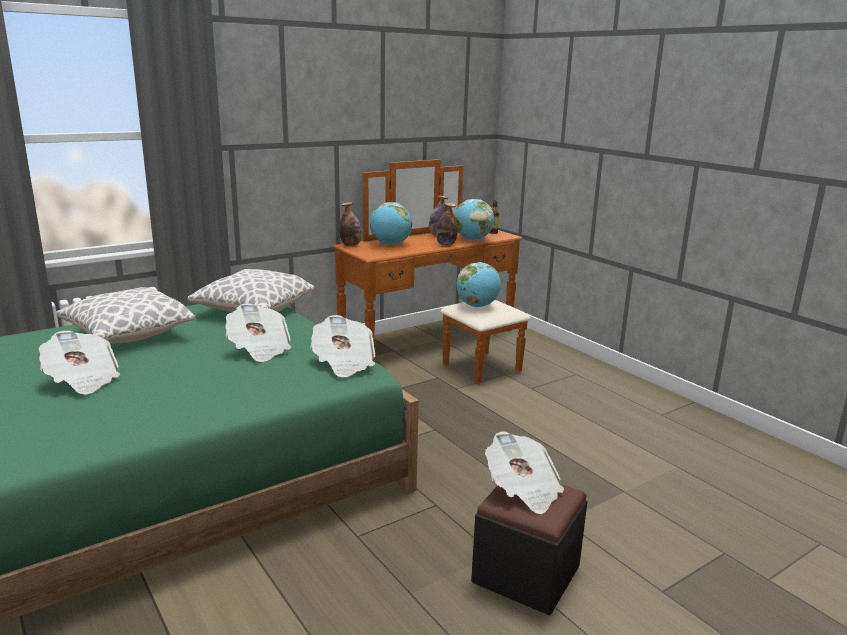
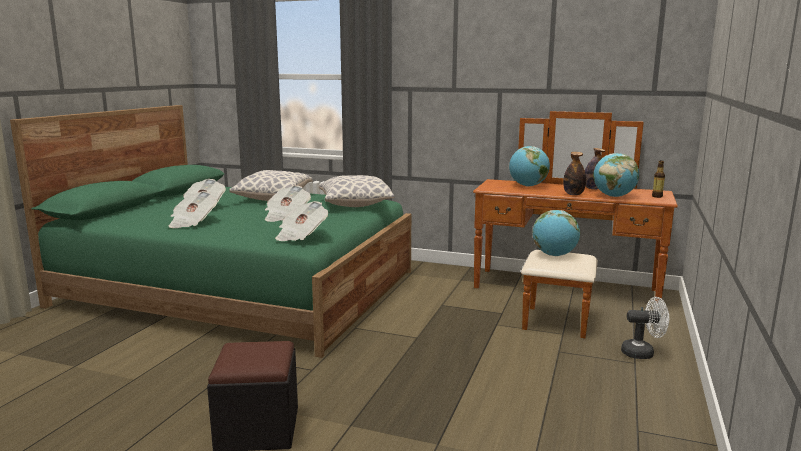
camera: 55 degrees right, 5 degrees down
bottle [340,202,362,246] -> none
newspaper [485,431,564,514] -> newspaper moved to [169,191,217,228]
none -> white fan [621,297,669,359]

